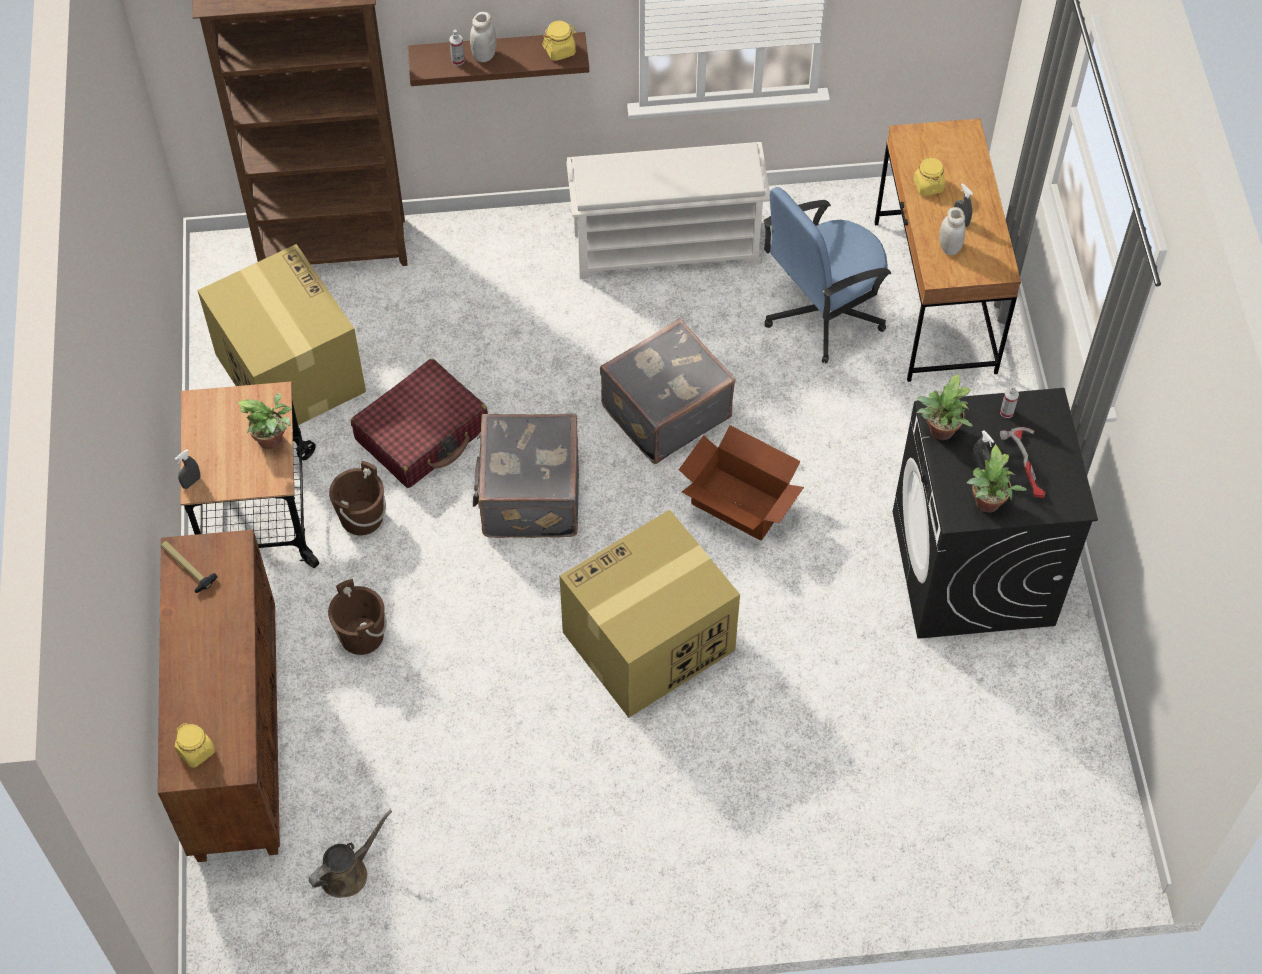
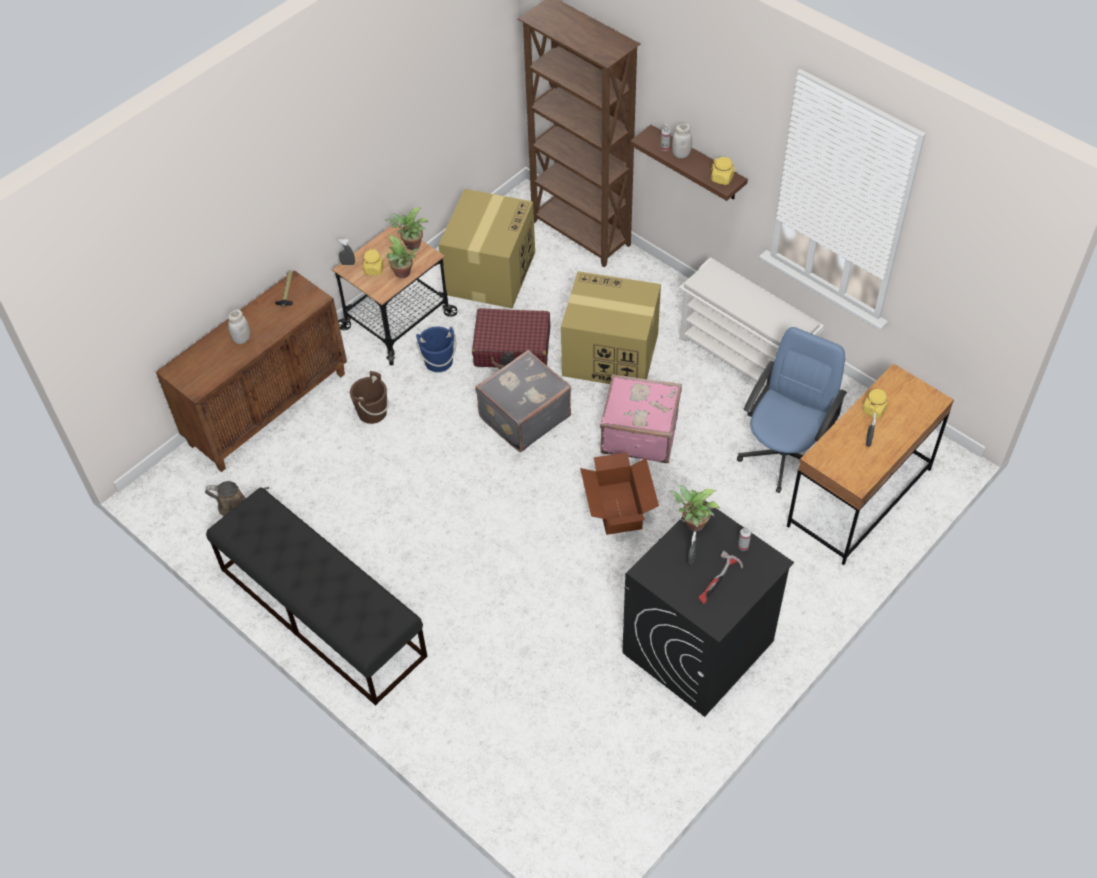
camera: 50 degrees right, 5 degrees down
yellow jar [175,723,215,767] -> yellow jar moved to [363,249,384,276]
brown bucket [329,461,386,535] -> blue bucket [416,327,456,372]
cardboard box [560,510,740,718] -> cardboard box moved to [561,271,661,384]
grey suitcase [600,318,736,464] -> pink suitcase [600,374,682,463]
blue office chair [763,187,891,364] -> blue office chair turned 105 degrees clockwise [737,327,847,493]
white jar [939,207,965,255] -> white jar moved to [228,309,250,344]
potted plant [967,444,1027,512] -> potted plant moved to [385,207,428,250]
none -> black bench [206,488,428,706]

